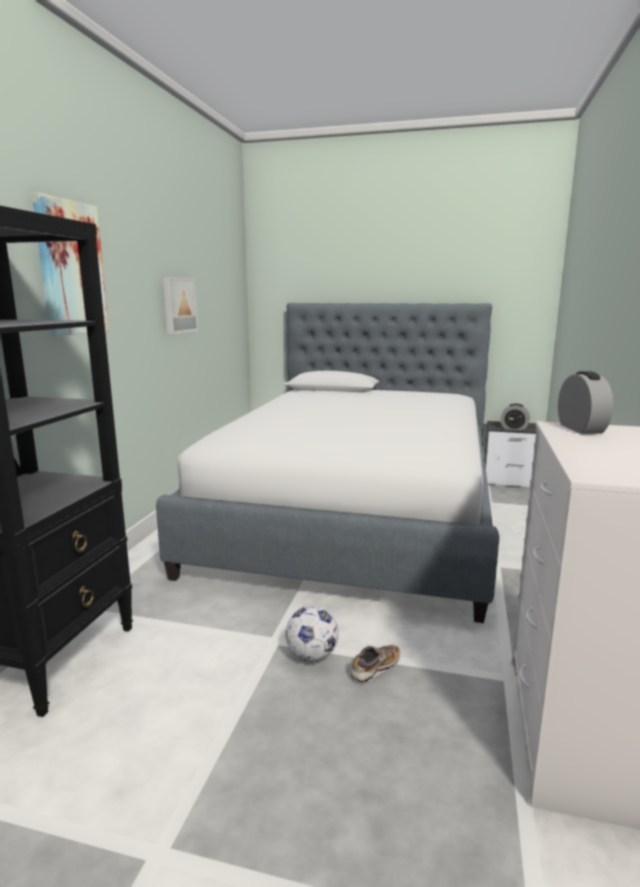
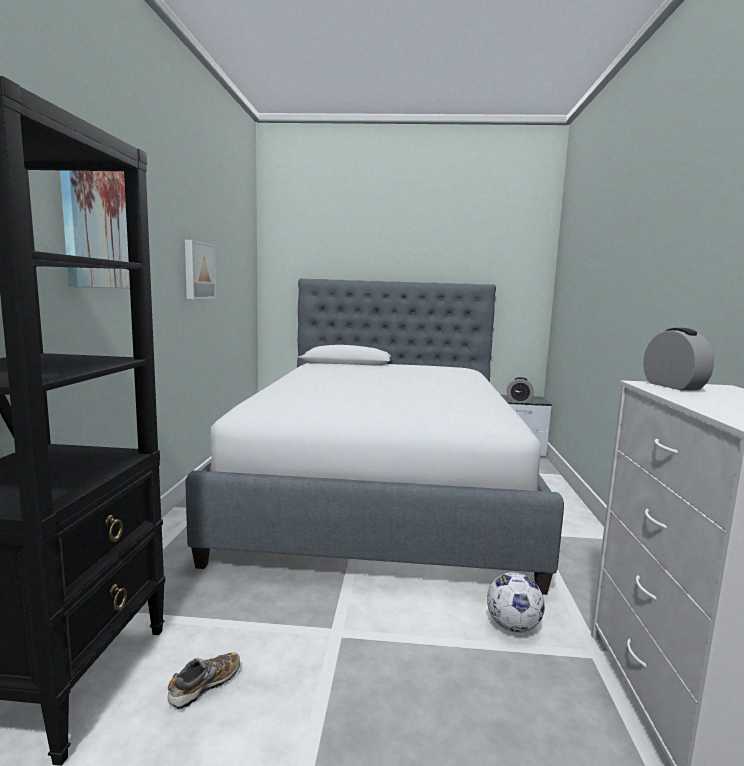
camera: 10 degrees left, 5 degrees down
football [286,606,339,662] -> football moved to [487,572,545,633]
shoe [350,645,400,683] -> shoe moved to [167,653,240,710]

